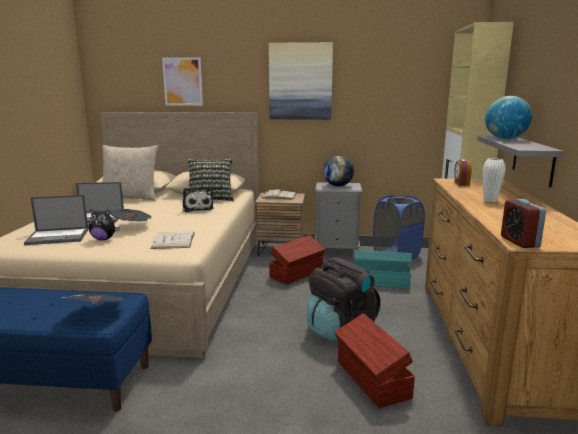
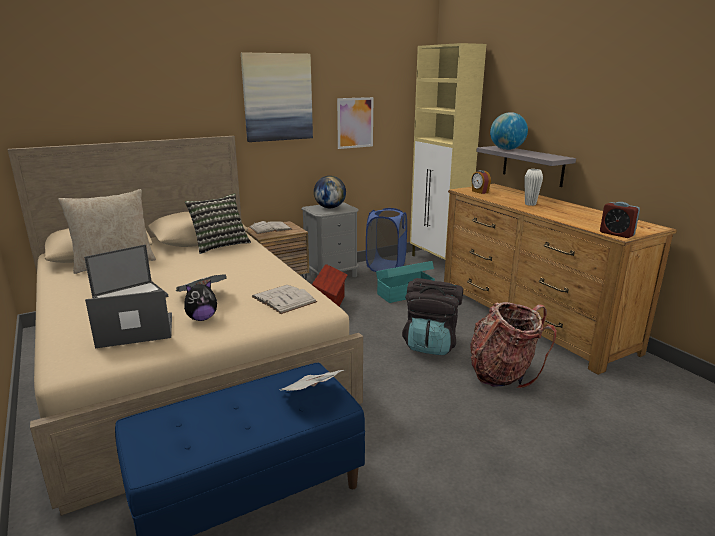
camera: 35 degrees left, 5 degrees up
laptop [24,195,88,245] -> laptop turned 150 degrees counterclockwise [85,290,172,348]
picture [162,57,203,106] -> picture moved to [337,97,374,149]
plush toy [183,188,214,212] -> none
brown storage box [335,313,415,408] -> backpack [470,302,557,388]

